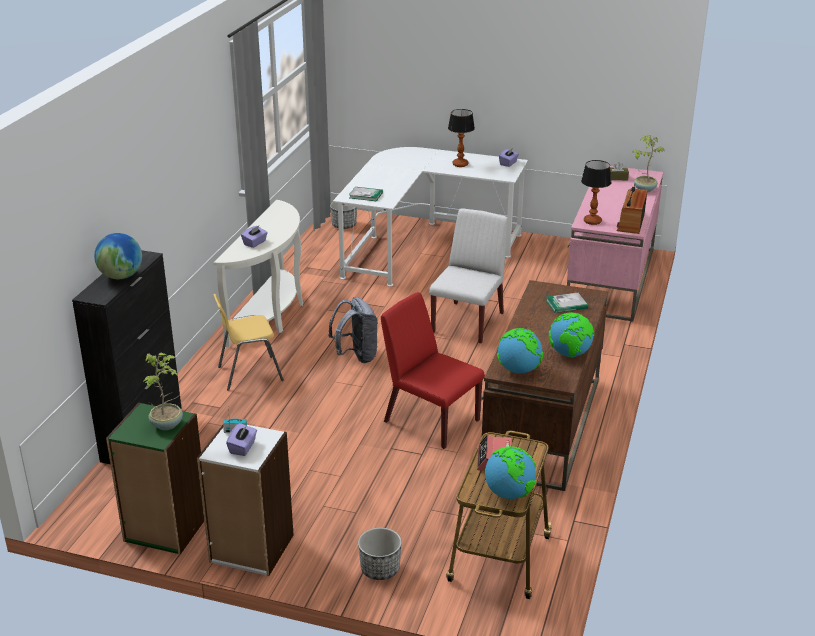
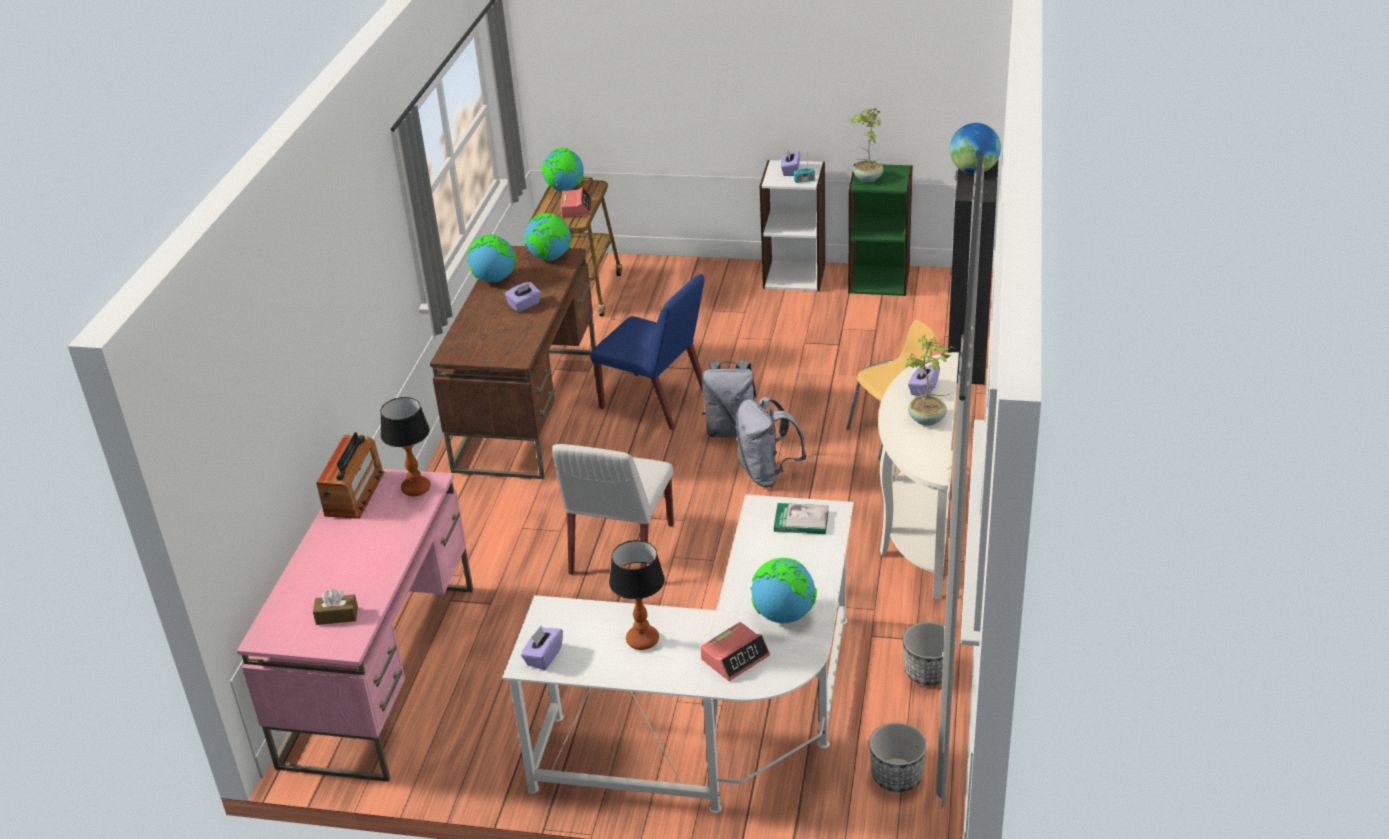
camera: 175 degrees right, 5 degrees up
planter [358,528,402,580] -> planter moved to [903,622,956,685]
red chair [381,292,485,449] -> blue chair [590,274,704,430]
book [546,293,588,313] -> none
potted plant [633,135,664,192] -> potted plant moved to [905,334,956,426]
none -> purple tissue box [505,282,541,312]
none -> alarm clock [700,622,770,681]
none -> grey backpack [702,359,757,438]
none -> globe [750,558,817,623]

